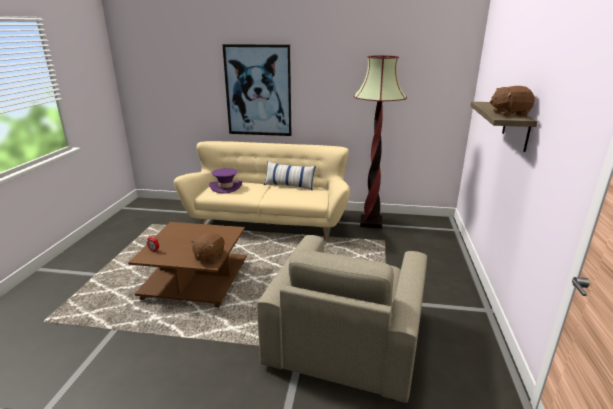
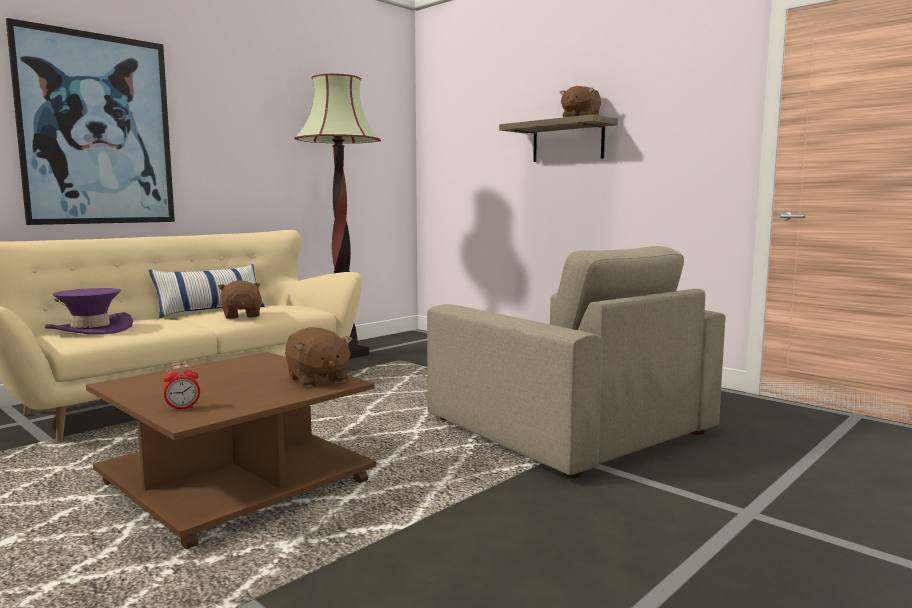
camera: 55 degrees left, 15 degrees down
none -> brown plush toy [218,280,261,319]

